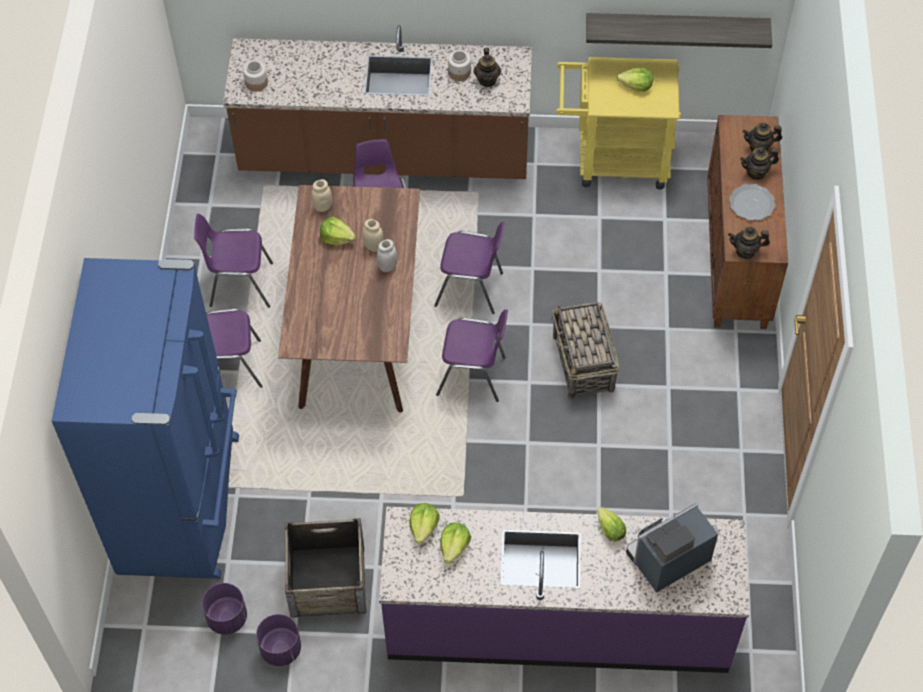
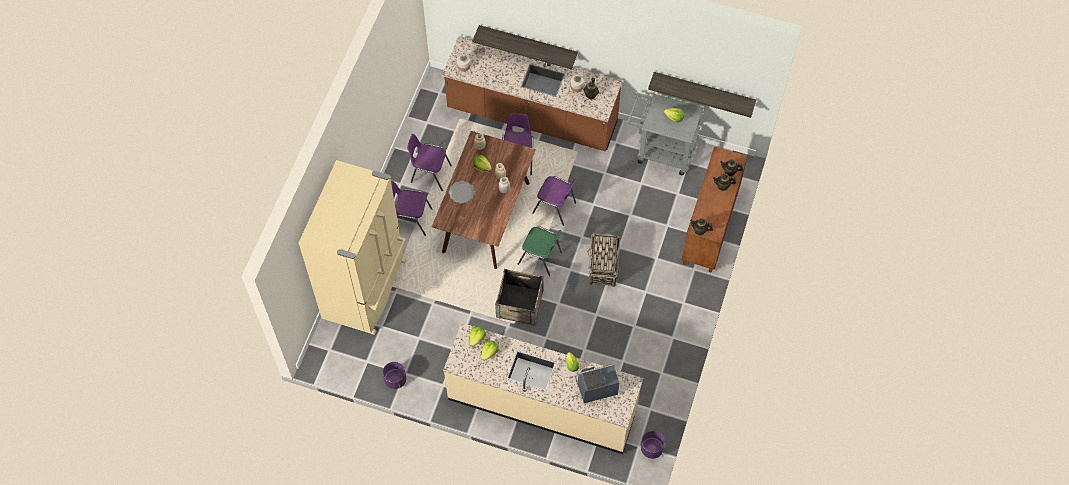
camera: 15 degrees right, 5 degrees up
blue fridge [52,258,239,579] -> beige fridge [299,160,406,335]
purple planter [202,583,247,635] -> purple planter moved to [641,431,665,459]
crate [285,518,366,618] -> crate moved to [495,269,544,326]
purple counter [379,507,749,673] -> beige counter [443,323,643,454]
purple chair [436,309,508,402] -> green chair [518,226,562,277]
yellow cart [556,57,681,190] -> grey cart [625,92,704,175]
plate [729,184,776,220] -> plate moved to [449,181,475,204]
none -> shelf [472,25,578,69]

